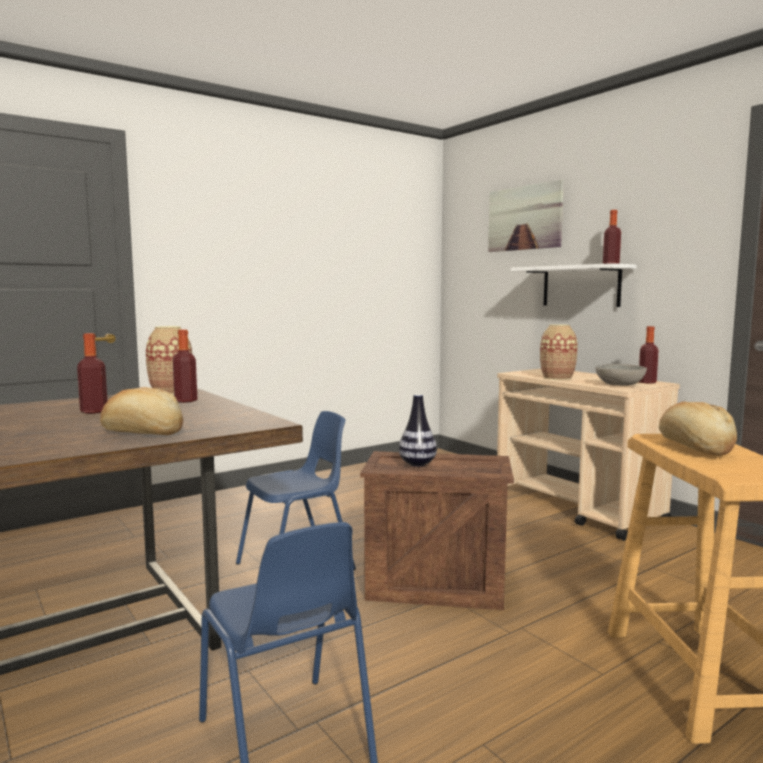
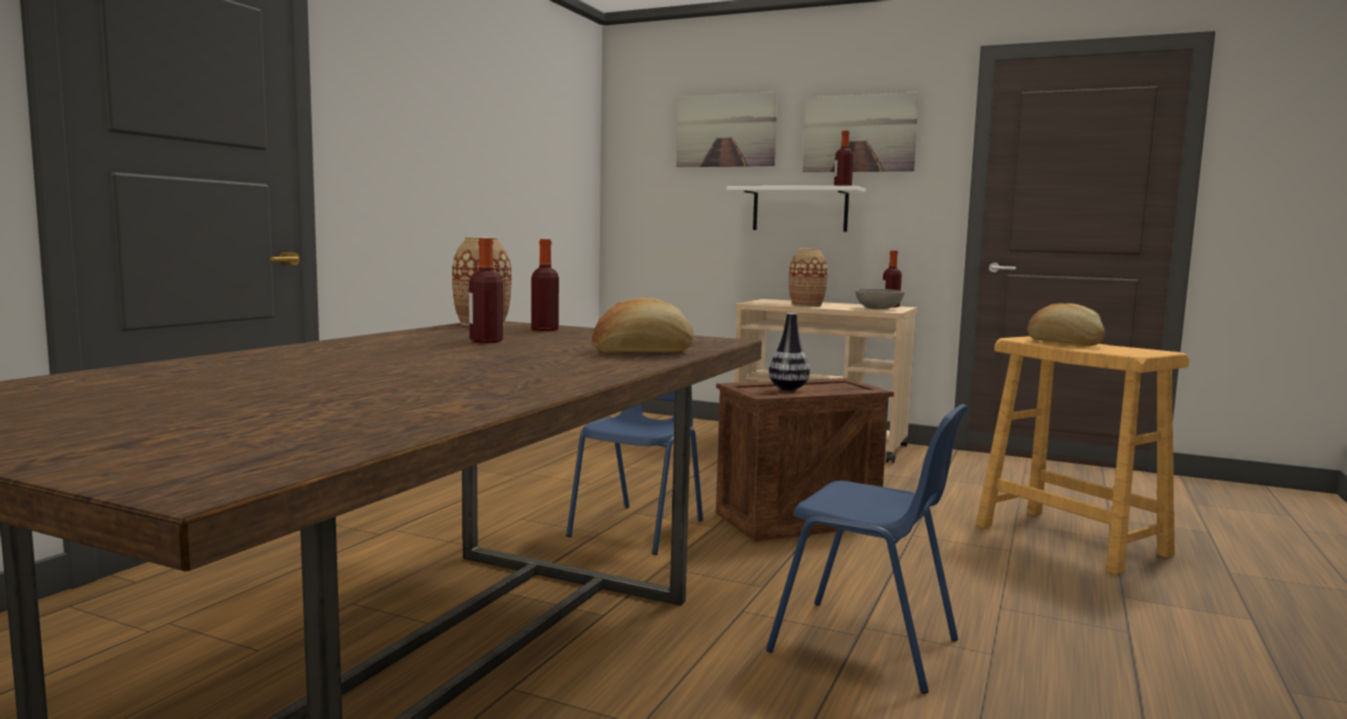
camera: 30 degrees left, 0 degrees up
none -> picture [803,92,919,172]

